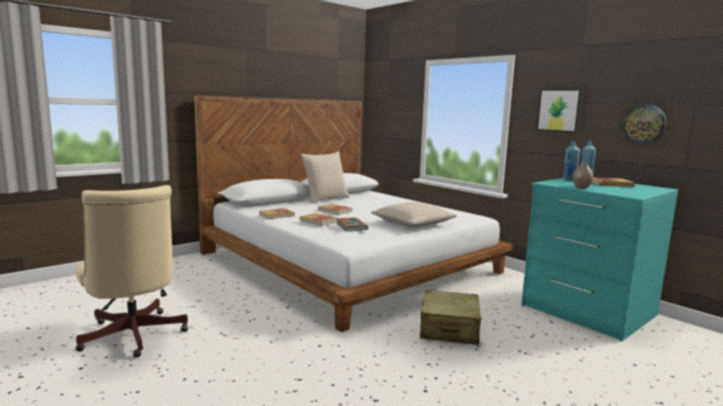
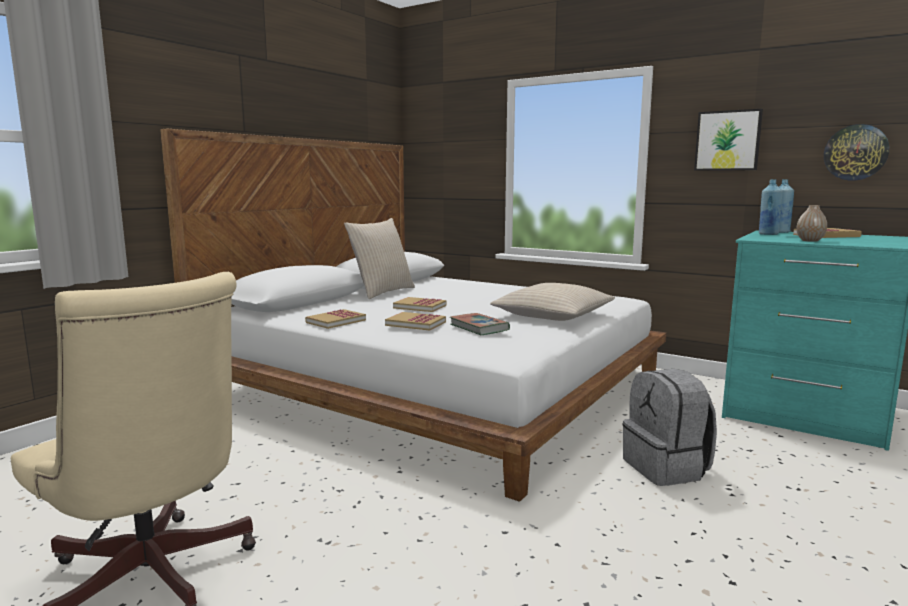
camera: 15 degrees left, 0 degrees up
beige suitcase [420,290,481,345] -> grey backpack [623,369,717,486]

